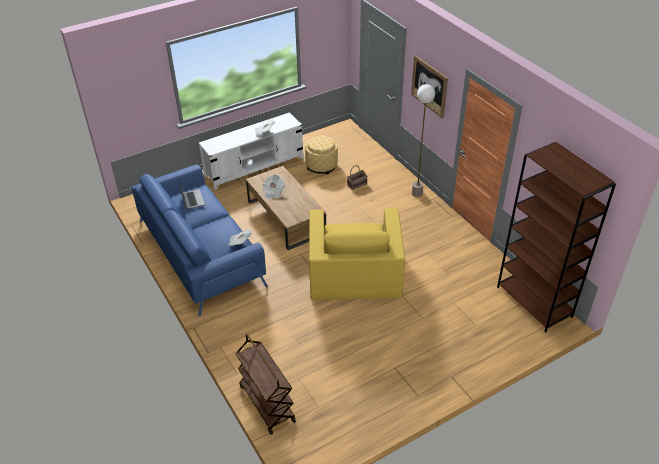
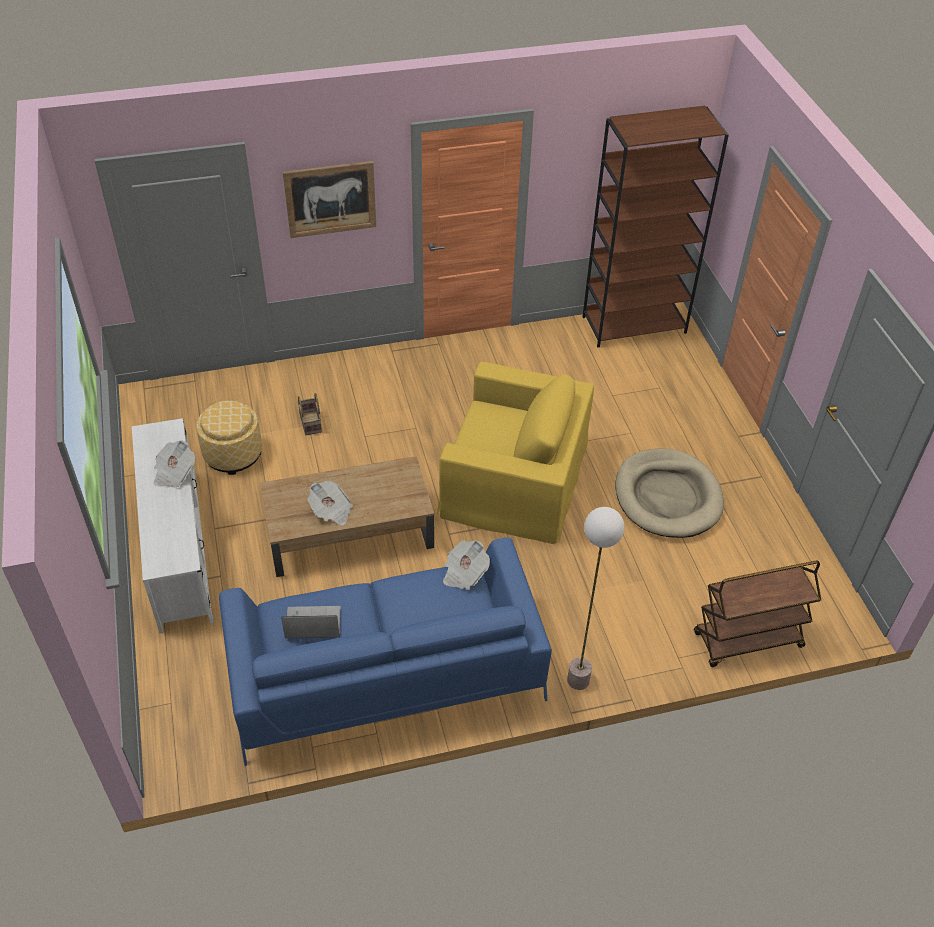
camera: 75 degrees left, 5 degrees up
floor lamp [412,84,435,197] -> floor lamp moved to [567,507,624,690]
none -> beige dog bed [615,449,724,538]

